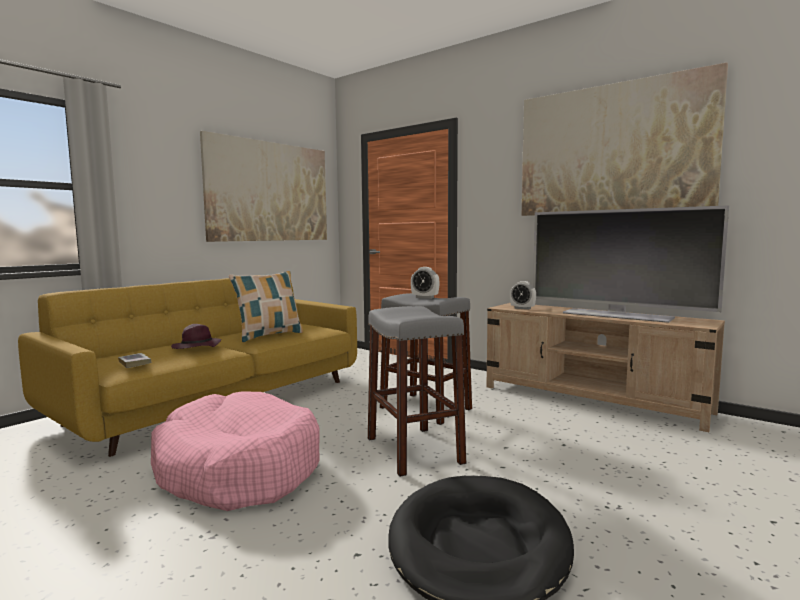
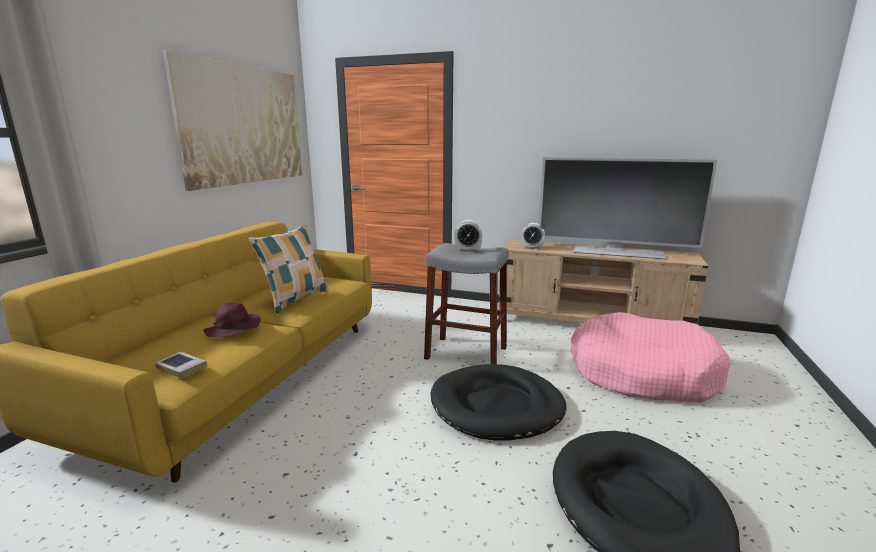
camera: 20 degrees left, 10 degrees up
pink dog bed [151,392,320,511] -> pink dog bed moved to [570,312,730,402]
grey stool [368,306,466,477] -> black dog bed [430,364,567,441]
picture [522,63,728,216] -> none

